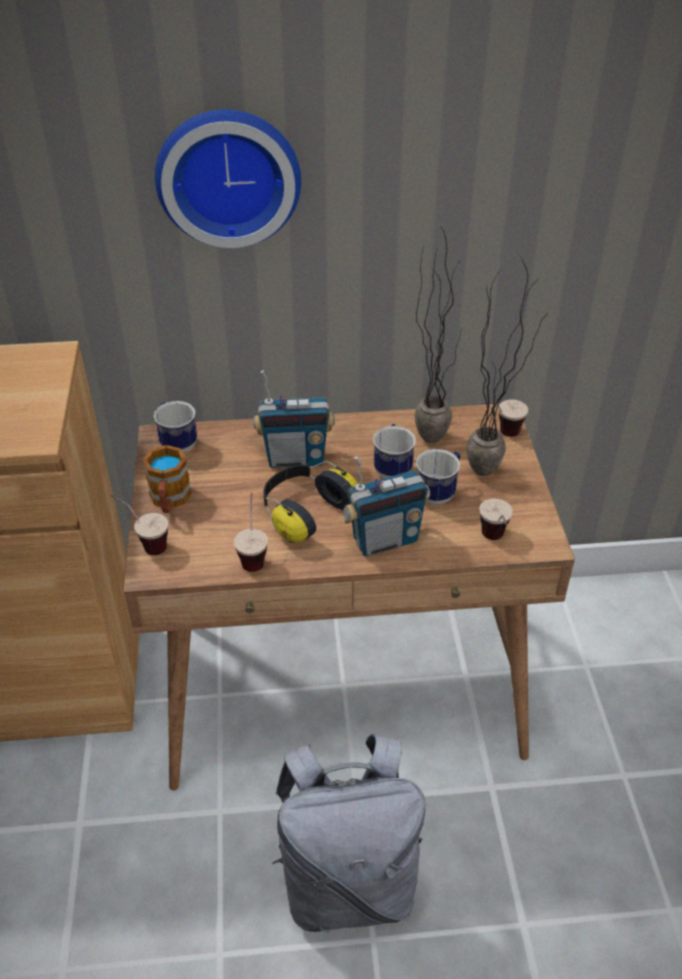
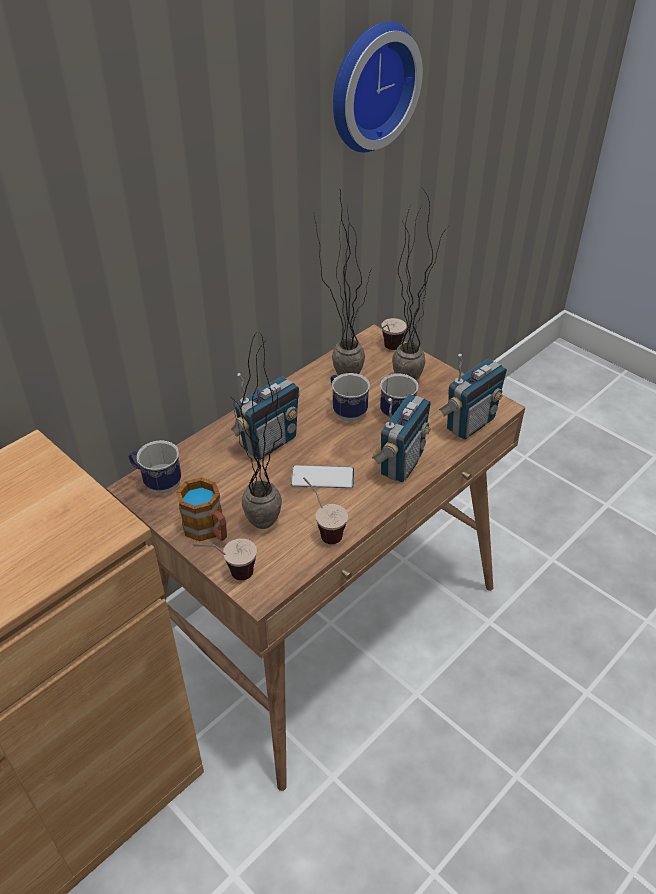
camera: 40 degrees left, 0 degrees up
wall clock [155,110,301,248] -> wall clock moved to [333,22,423,152]
headphones [263,461,358,543] -> phone [291,465,354,488]
grey backpack [272,734,425,933] -> none
cup [479,499,513,540] -> radio [439,354,507,440]
none -> potted plant [232,333,282,529]

